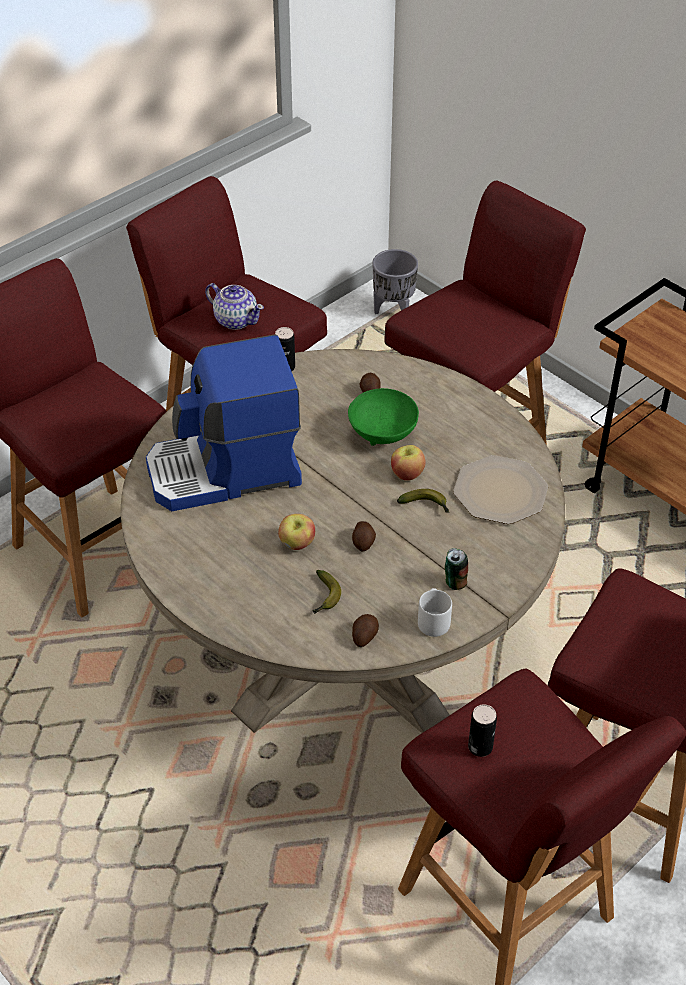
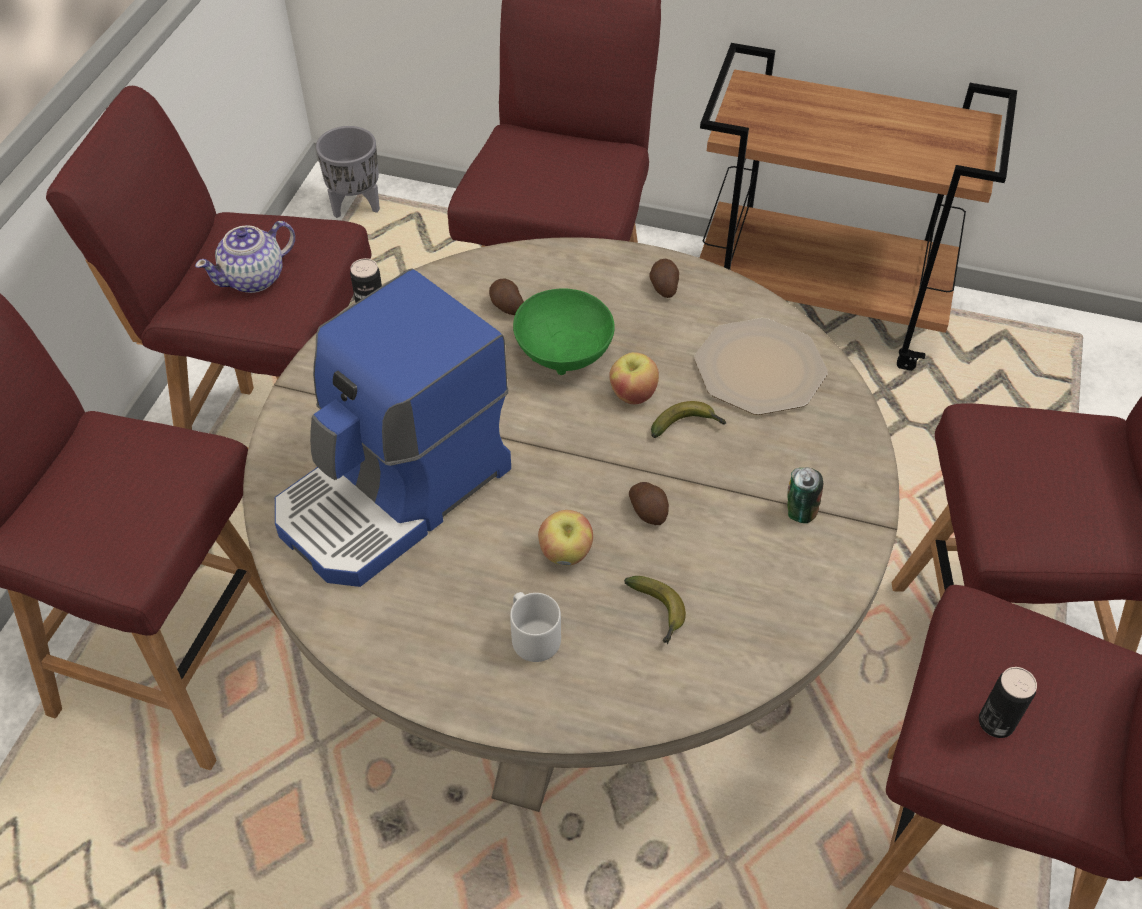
camera: 30 degrees left, 5 degrees up
teapot [205,283,264,330] -> teapot turned 135 degrees clockwise [195,221,295,293]
potato [352,614,379,647] -> potato moved to [649,259,679,298]
grey mug [418,588,452,637] -> grey mug moved to [510,592,561,662]

